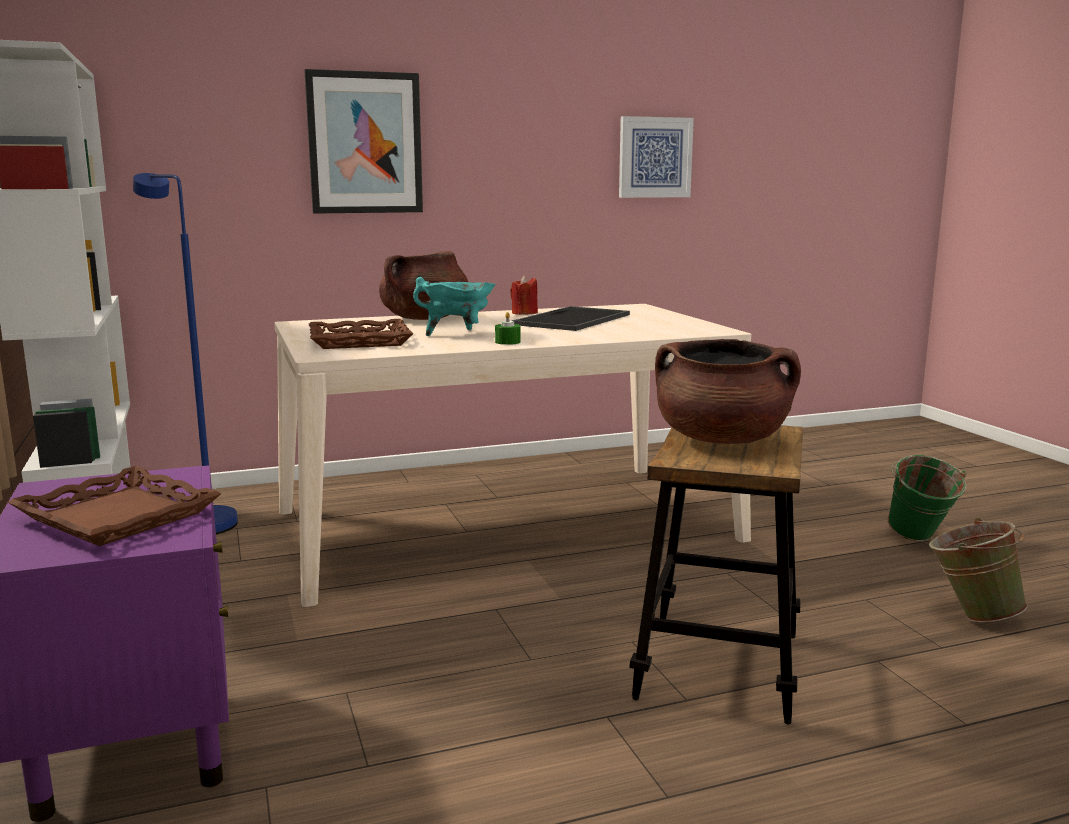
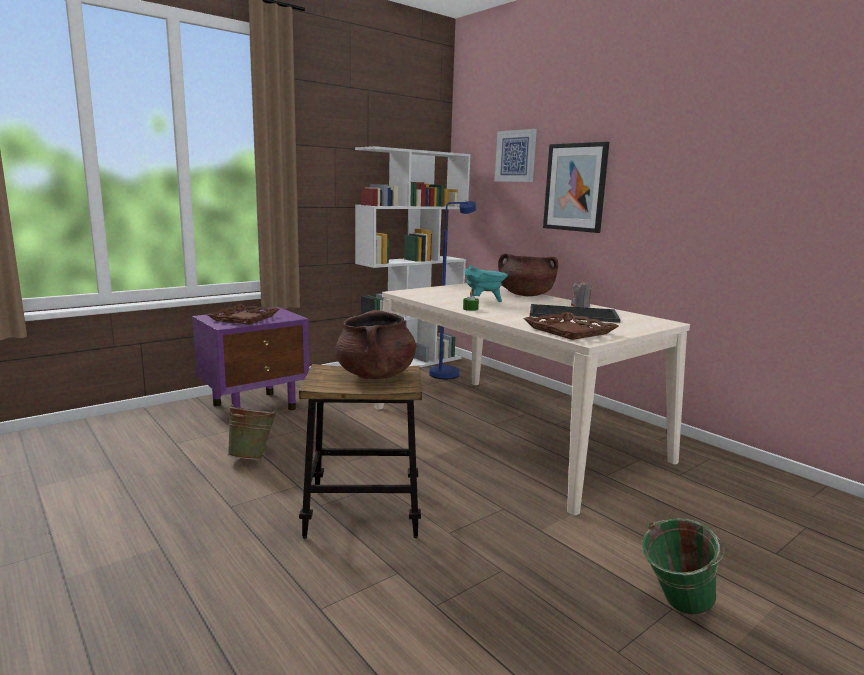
camera: 70 degrees right, 0 degrees up
brown tray [309,319,413,349] -> brown tray moved to [523,312,618,340]
red candle [510,275,538,315] -> grey candle [571,280,592,308]
picture [619,116,694,198] -> picture moved to [495,129,537,182]
green bucket [929,518,1027,623] -> green bucket moved to [225,404,277,460]

